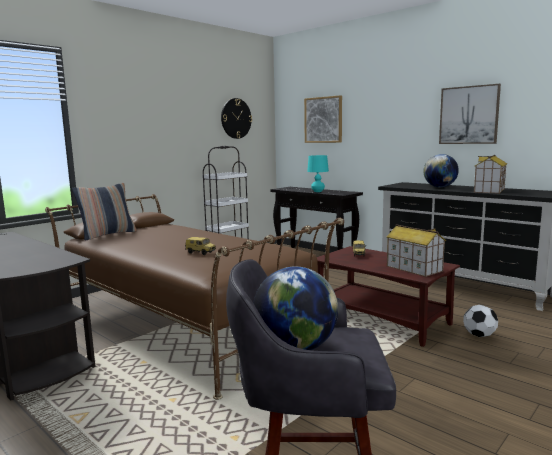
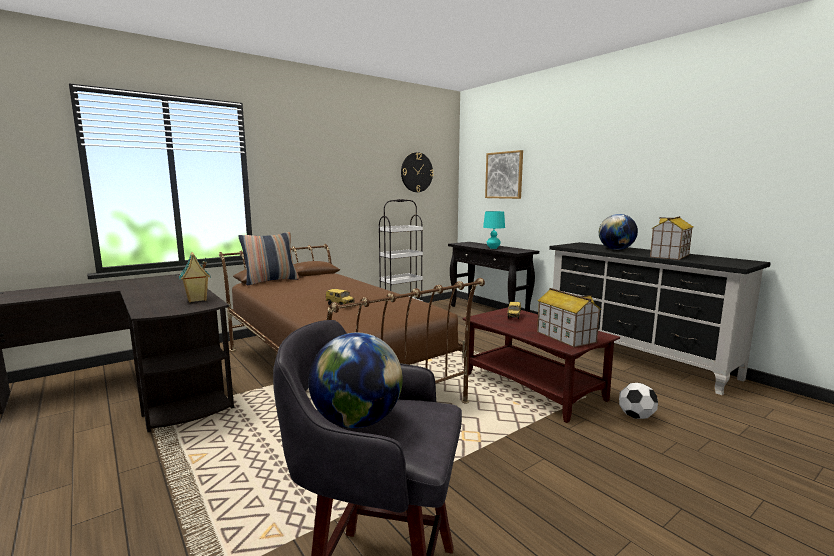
camera: 10 degrees right, 0 degrees up
picture [439,84,501,144] -> none
none -> toy house [179,252,211,302]

